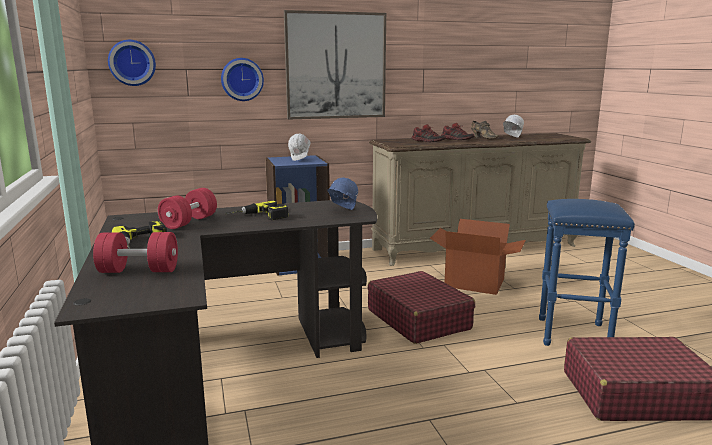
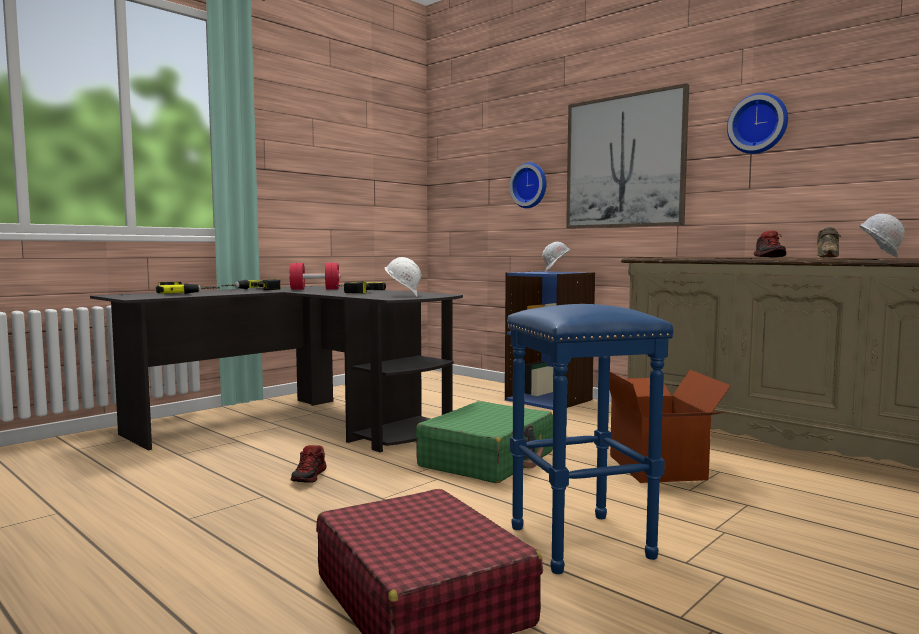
camera: 60 degrees right, 10 degrees down
red dumbbell [93,232,178,273] -> power drill [156,282,220,294]
wall clock [108,40,156,86] -> wall clock moved to [727,93,788,154]
blue hard hat [327,177,358,210] -> white hard hat [385,257,421,296]
red suitcase [368,271,475,344] -> green suitcase [416,401,553,483]
shoe [412,124,446,142] -> shoe moved to [290,445,327,483]

